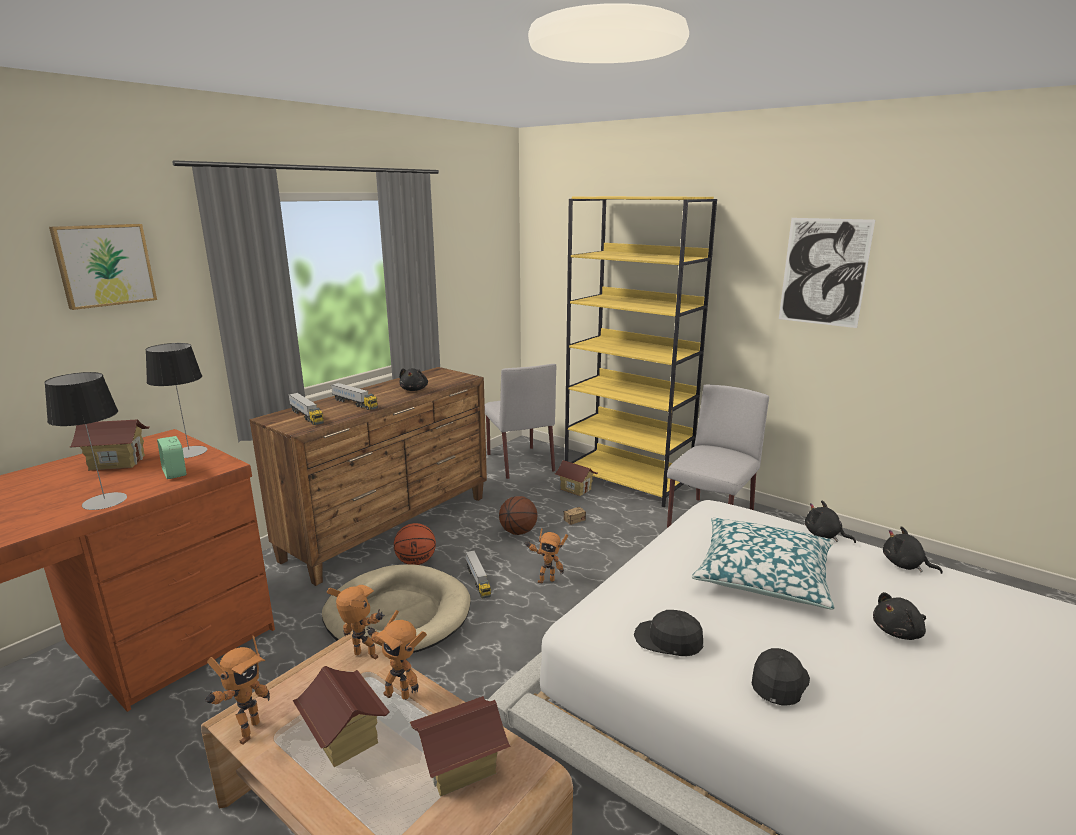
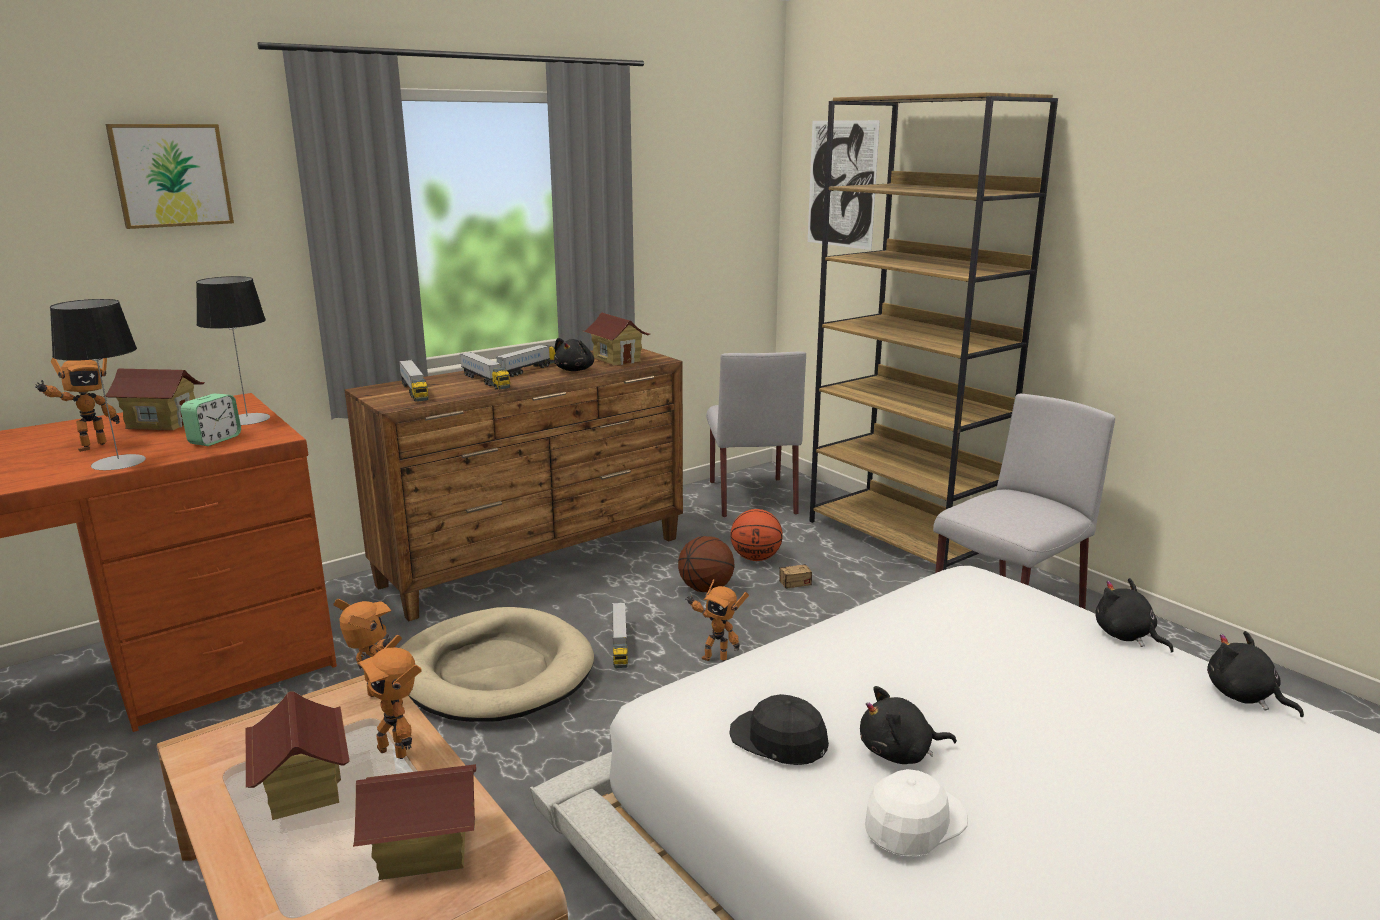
camera: 15 degrees right, 0 degrees up
alarm clock [157,436,186,479] -> alarm clock turned 135 degrees counterclockwise [181,394,241,446]
toy robot [205,636,270,744] -> toy robot moved to [34,358,120,452]
basketball [394,523,436,565] -> basketball moved to [730,509,783,561]
toy house [555,460,598,496] -> toy house moved to [584,313,650,366]
yellow bookcase [565,196,717,507] -> brown bookcase [809,92,1058,570]
pillow [692,518,835,609] -> none
black cap [752,648,810,706] -> white cap [864,769,968,856]
picture [779,218,875,328] -> picture moved to [808,120,880,250]
black plush toy [873,592,926,640] -> black plush toy moved to [860,686,957,764]
none -> toy truck [496,345,556,377]

